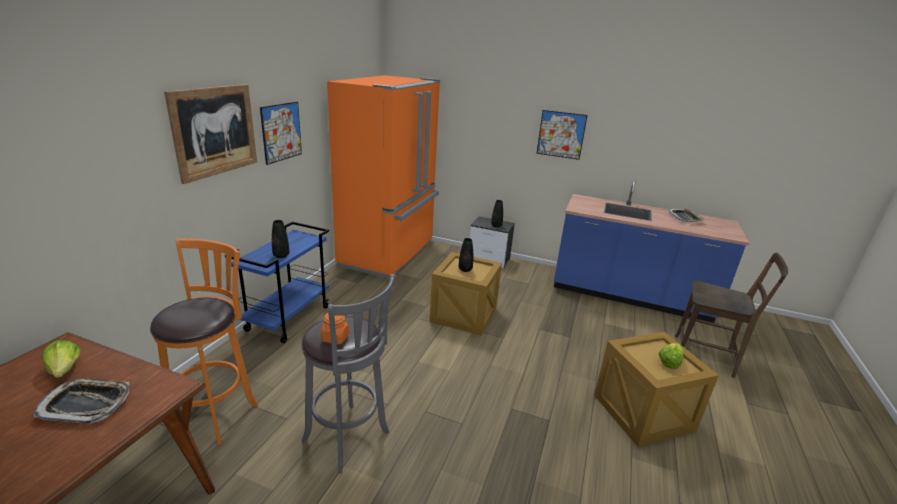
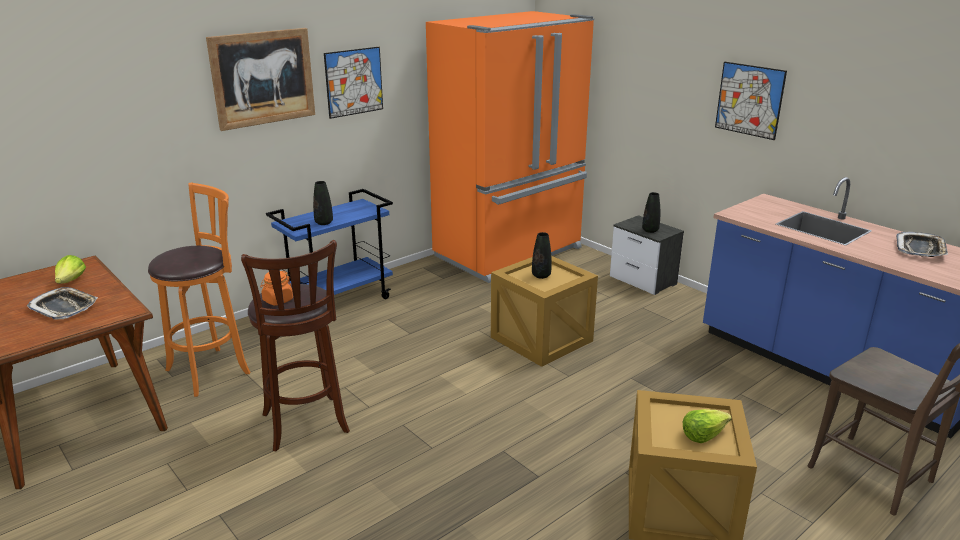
camera: 30 degrees right, 0 degrees up
grey stool [302,274,395,473] -> brown stool [241,240,350,452]

